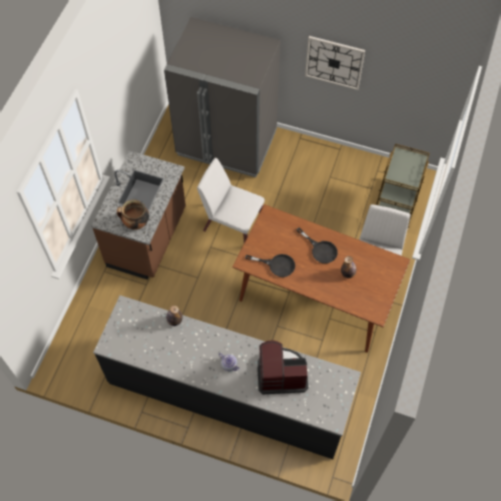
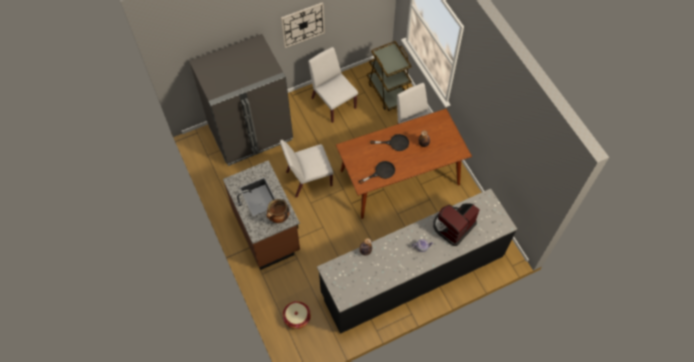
camera: 45 degrees left, 0 degrees up
none -> basket [283,301,311,329]
none -> white chair [308,47,358,123]

